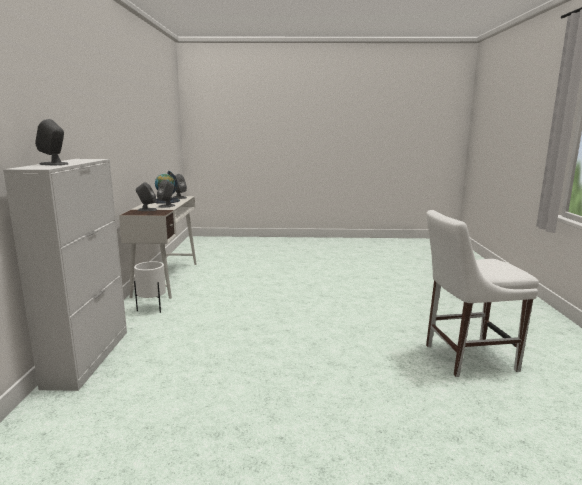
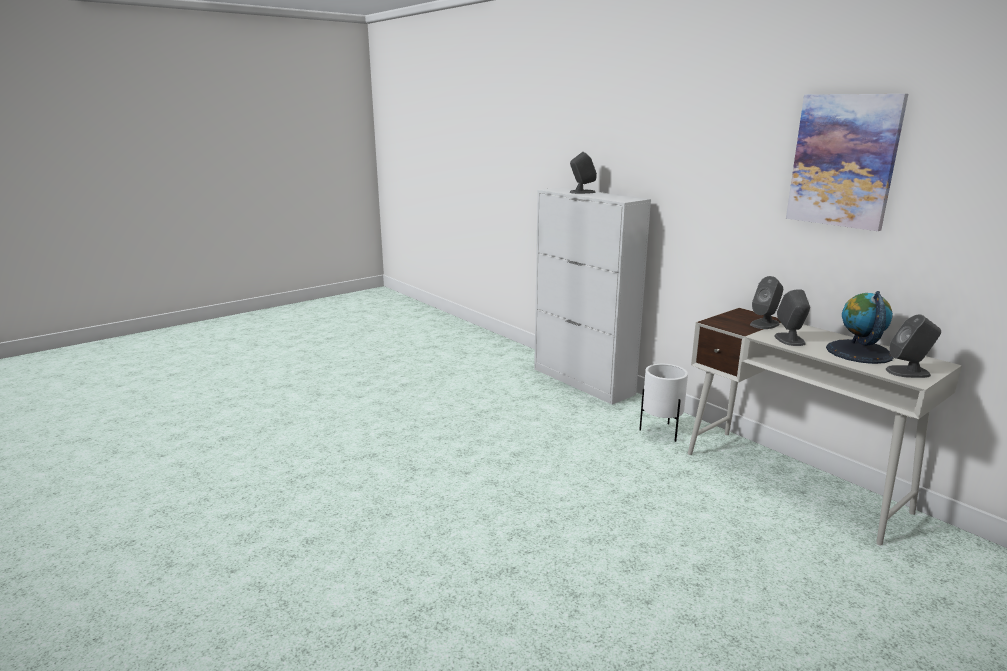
camera: 140 degrees right, 5 degrees up
white chair [426,210,539,377] -> none
none -> picture [786,94,908,231]

